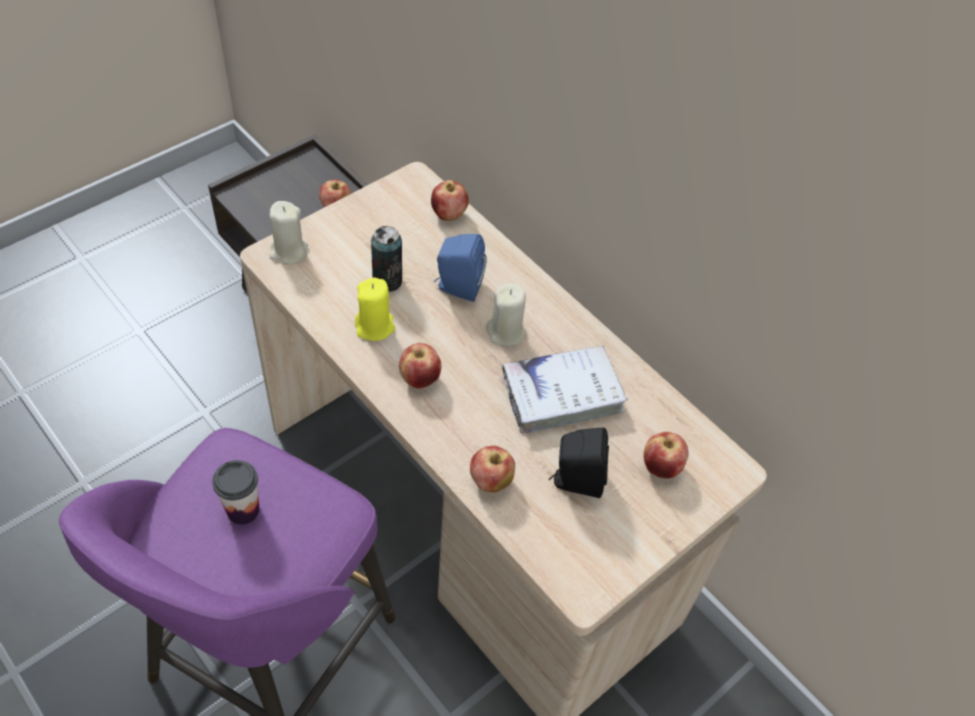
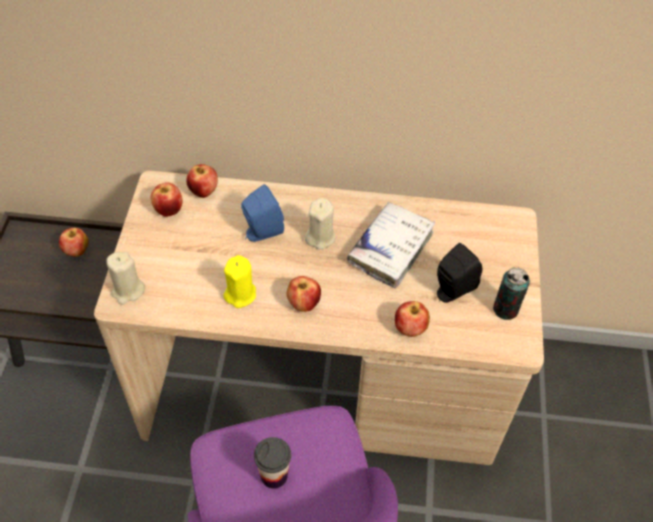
camera: 40 degrees left, 0 degrees up
can [371,226,402,292] -> can moved to [493,267,530,320]
apple [643,432,689,479] -> apple moved to [151,182,183,217]

